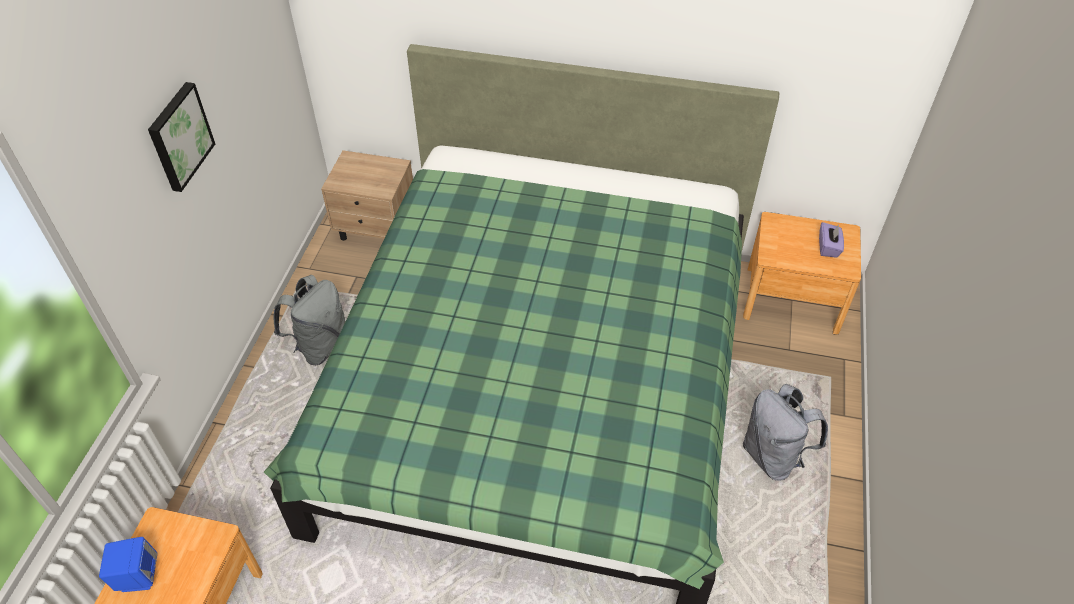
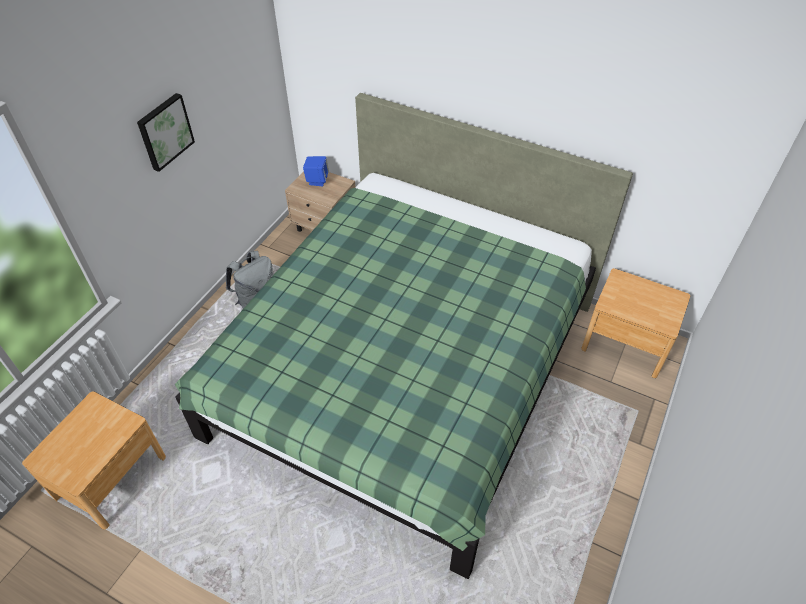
camera: 15 degrees right, 0 degrees up
blue speaker [99,537,157,592] -> blue speaker moved to [303,156,329,187]
grey backpack [743,384,828,481] -> none
purple tissue box [819,222,844,258] -> none

